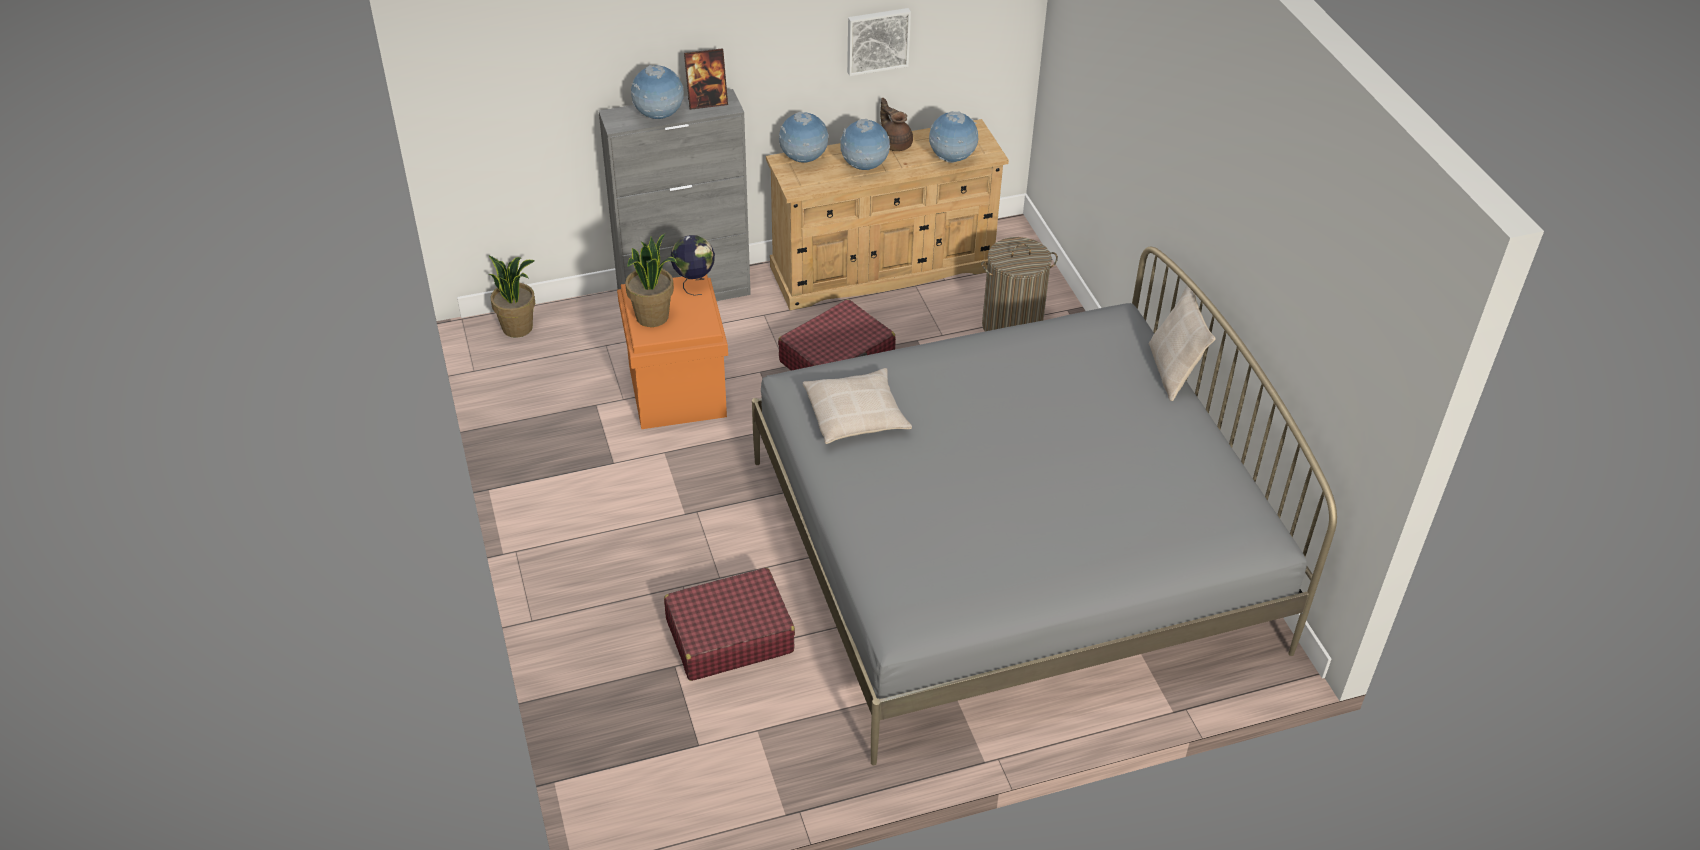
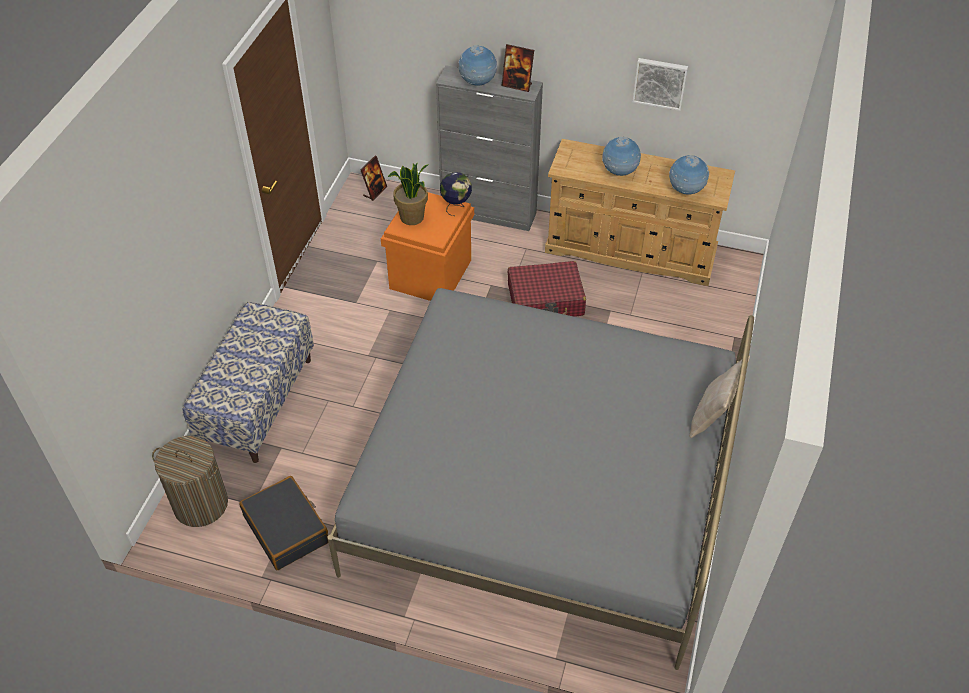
camera: 35 degrees right, 5 degrees up
potted plant [489,256,535,338] -> picture frame [360,156,387,201]
red suitcase [664,568,795,681] -> none
globe [779,112,829,163] -> none
beige pillow [803,368,912,444] -> none
brown teapot [880,98,913,151] -> none
laundry basket [981,237,1058,331] -> laundry basket moved to [152,436,228,527]
none -> bench [183,302,314,463]
none -> black suitcase [239,476,328,570]

